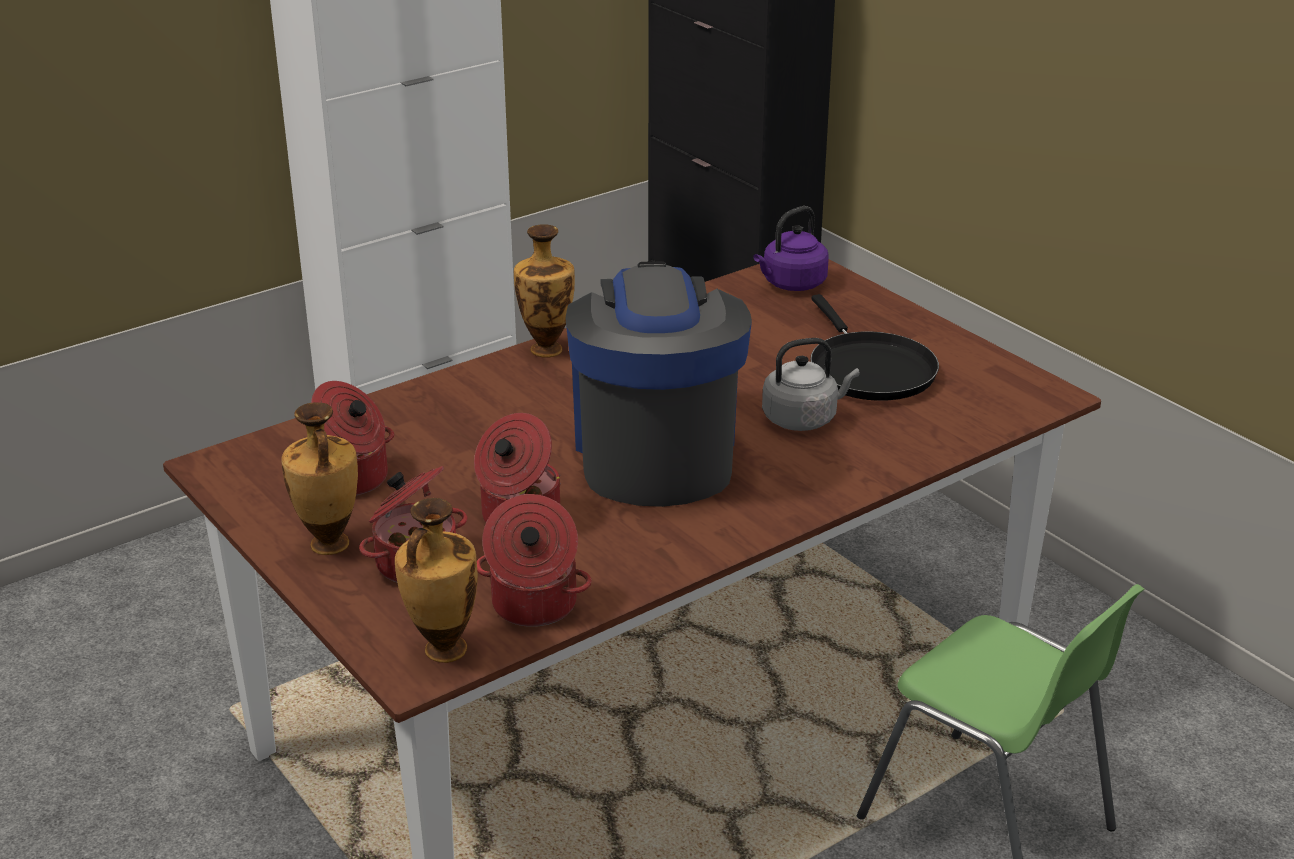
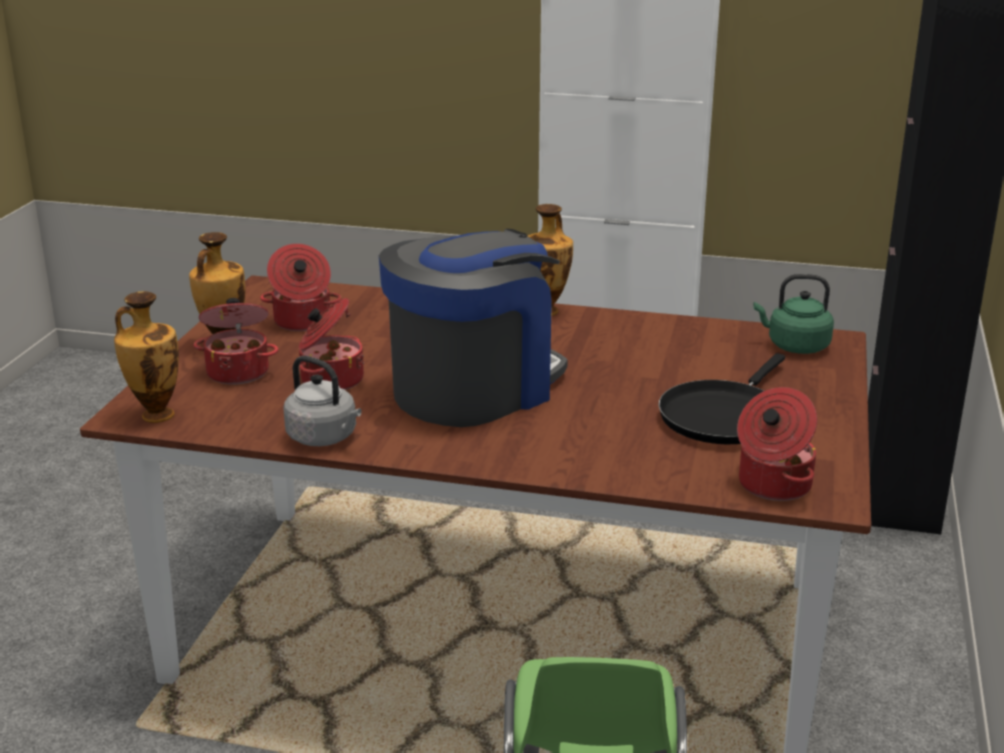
camera: 50 degrees right, 5 degrees down
cooking pot [477,494,592,627] -> cooking pot moved to [737,387,817,501]
purple kettle [753,206,829,291] -> green kettle [754,274,834,354]
grey kettle [762,338,860,431] -> grey kettle moved to [283,356,362,446]

